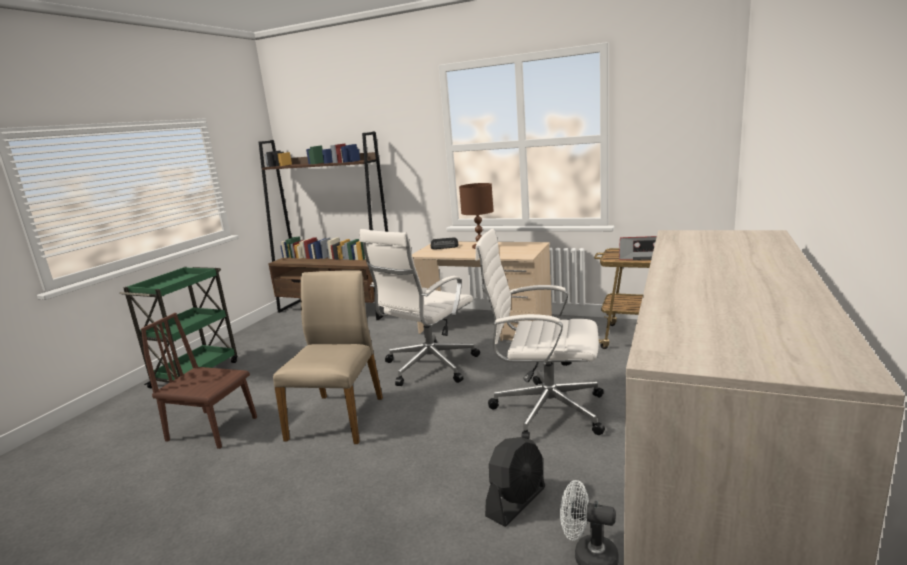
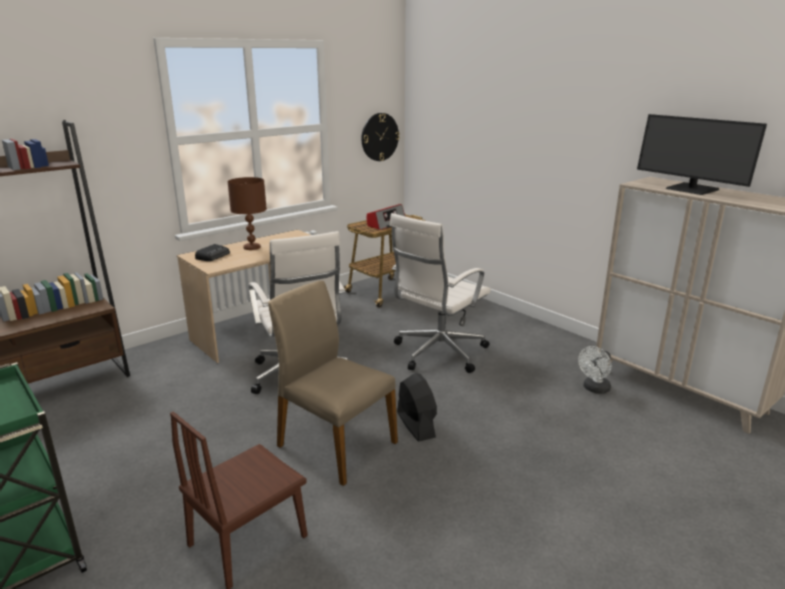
camera: 65 degrees left, 5 degrees up
black fan [485,437,545,527] -> black fan moved to [397,373,437,442]
none -> wall clock [361,113,400,161]
none -> monitor [637,114,767,195]

